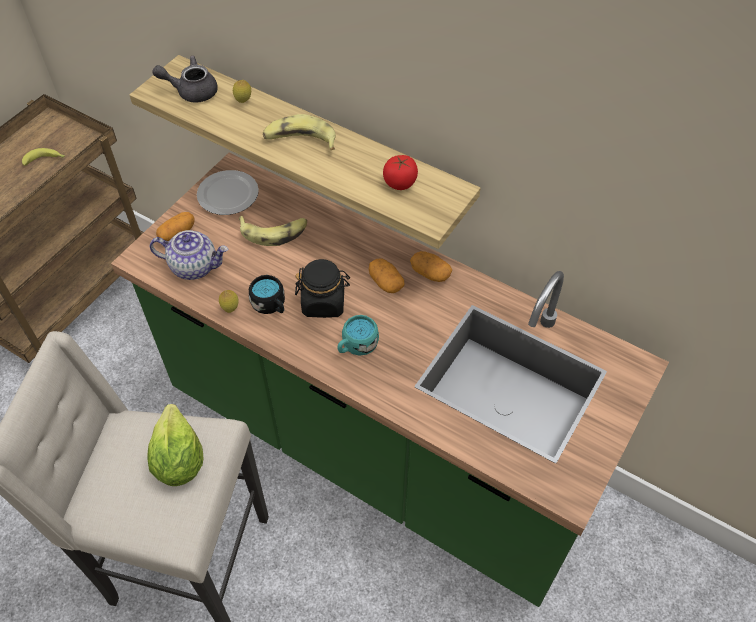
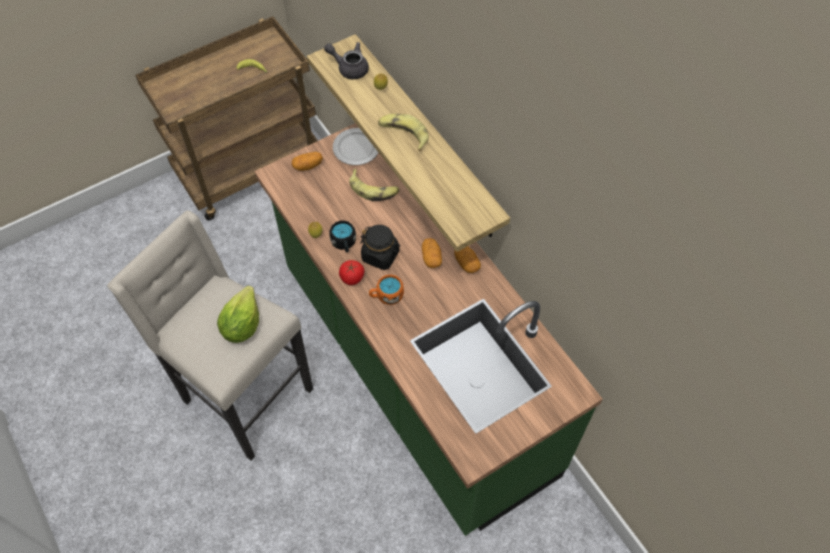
camera: 25 degrees right, 5 degrees up
teapot [150,230,228,280] -> none
turquoise mug [337,315,379,356] -> orange mug [369,275,404,305]
tomato [383,155,418,190] -> tomato moved to [339,260,364,285]

